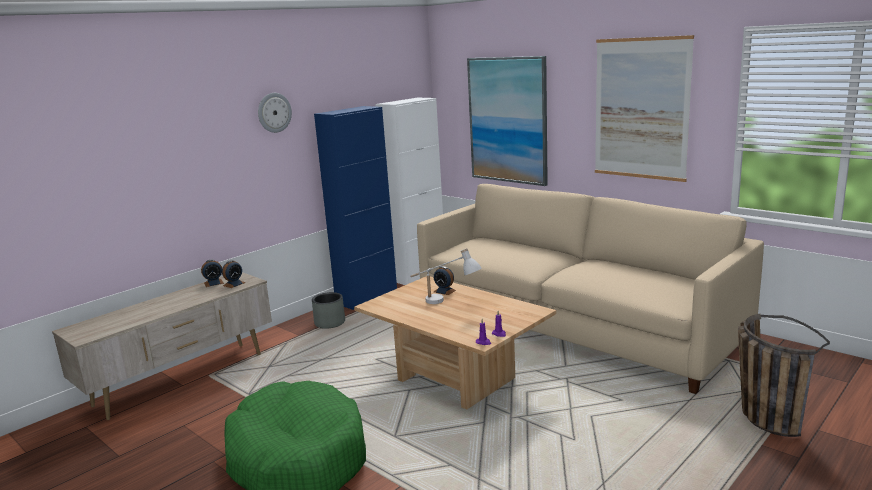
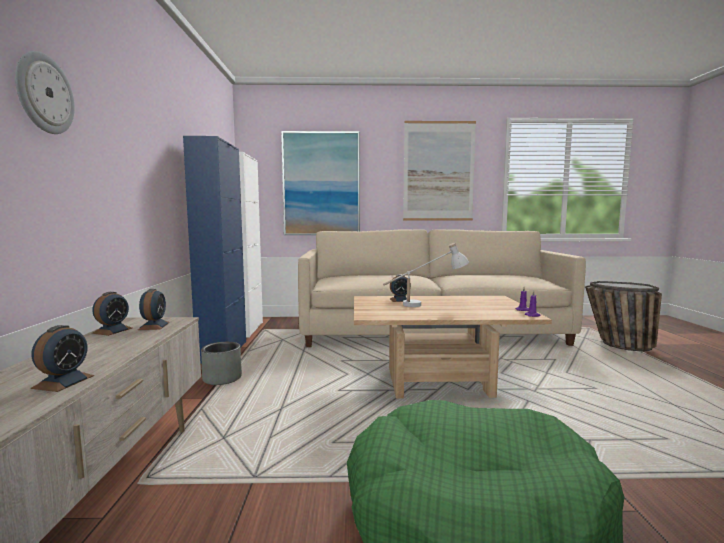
camera: 45 degrees left, 10 degrees down
wall clock [258,93,292,133] -> wall clock moved to [15,51,75,134]
none -> alarm clock [31,325,94,392]

